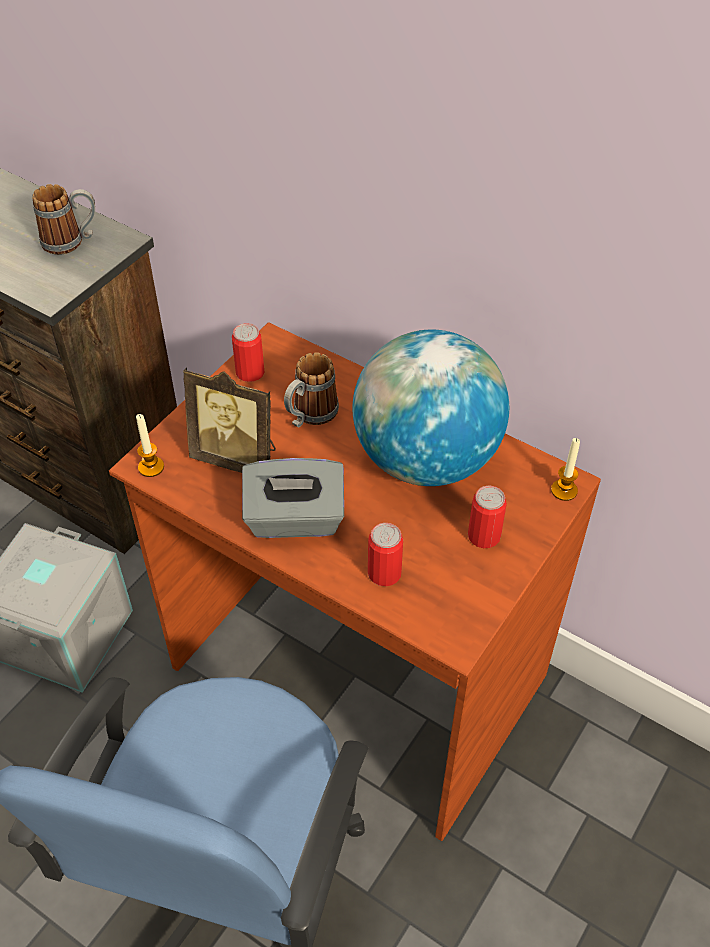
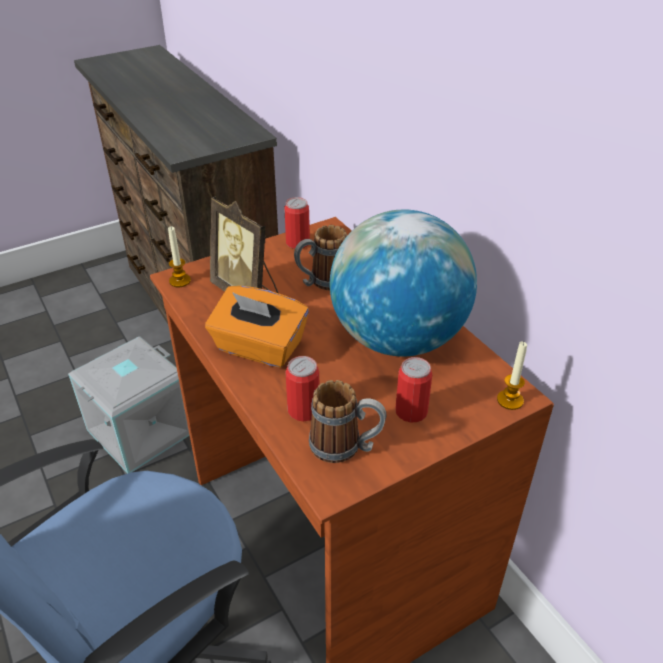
camera: 25 degrees right, 10 degrees down
mug [32,184,95,255] -> mug moved to [309,380,386,463]
grey tissue box [242,458,344,538] -> orange tissue box [205,286,309,368]

